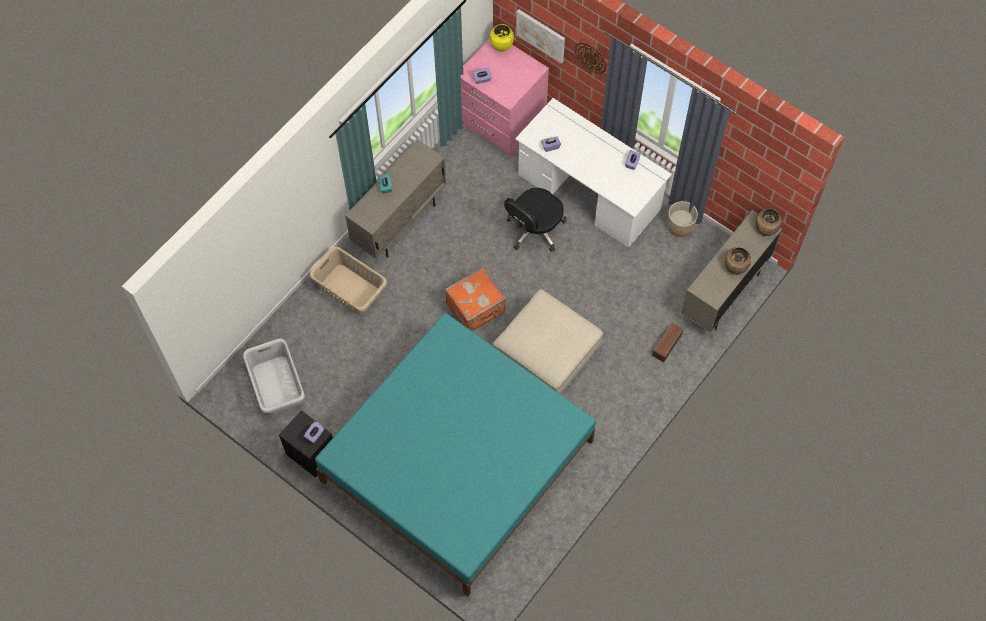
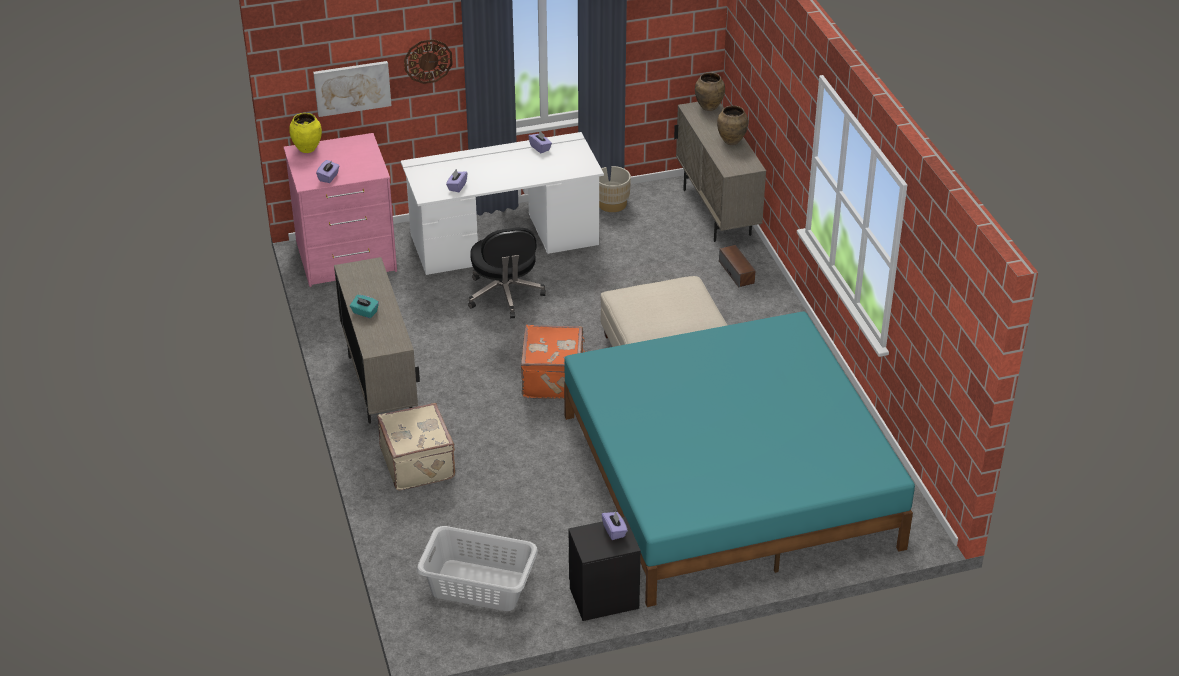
camera: 55 degrees left, 25 degrees down
beige laundry basket [310,247,387,315] -> beige suitcase [377,403,455,491]

